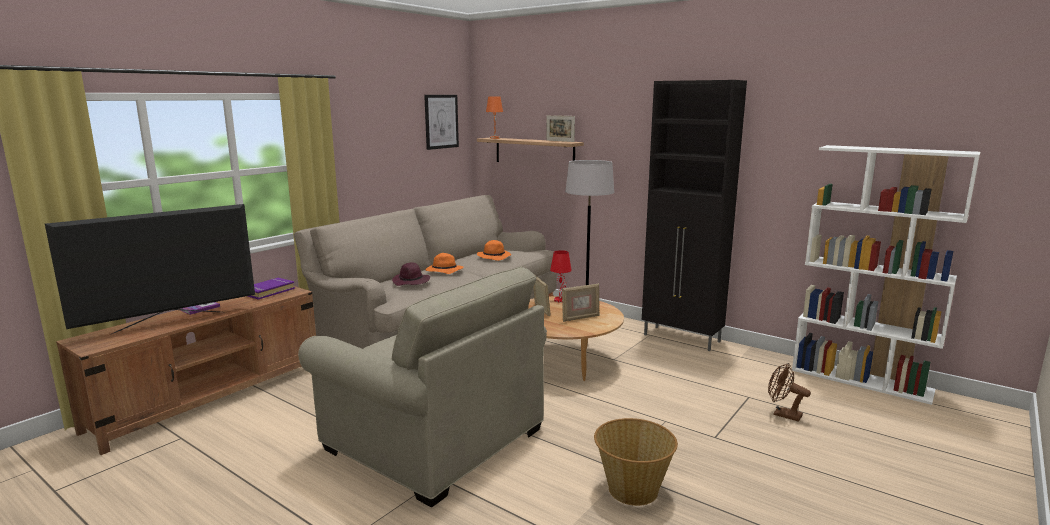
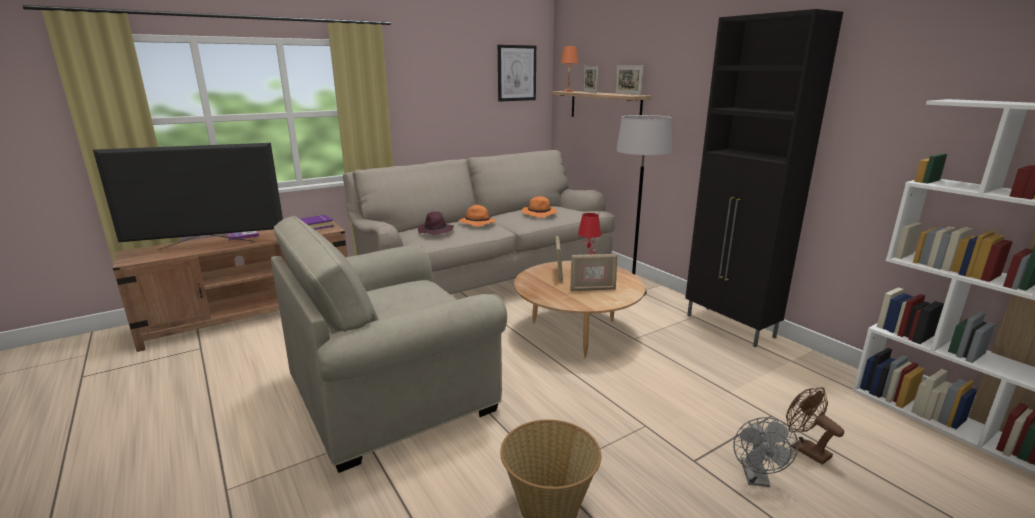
camera: 20 degrees right, 5 degrees up
beige armchair [298,266,547,508] -> beige armchair turned 90 degrees clockwise [271,216,507,473]
none -> picture frame [583,66,598,93]
none -> grey fan [733,417,798,487]

